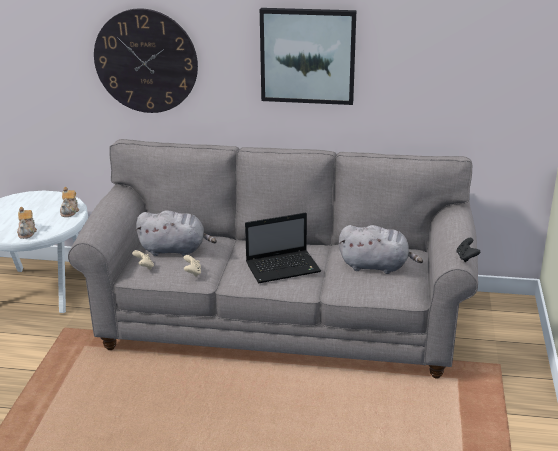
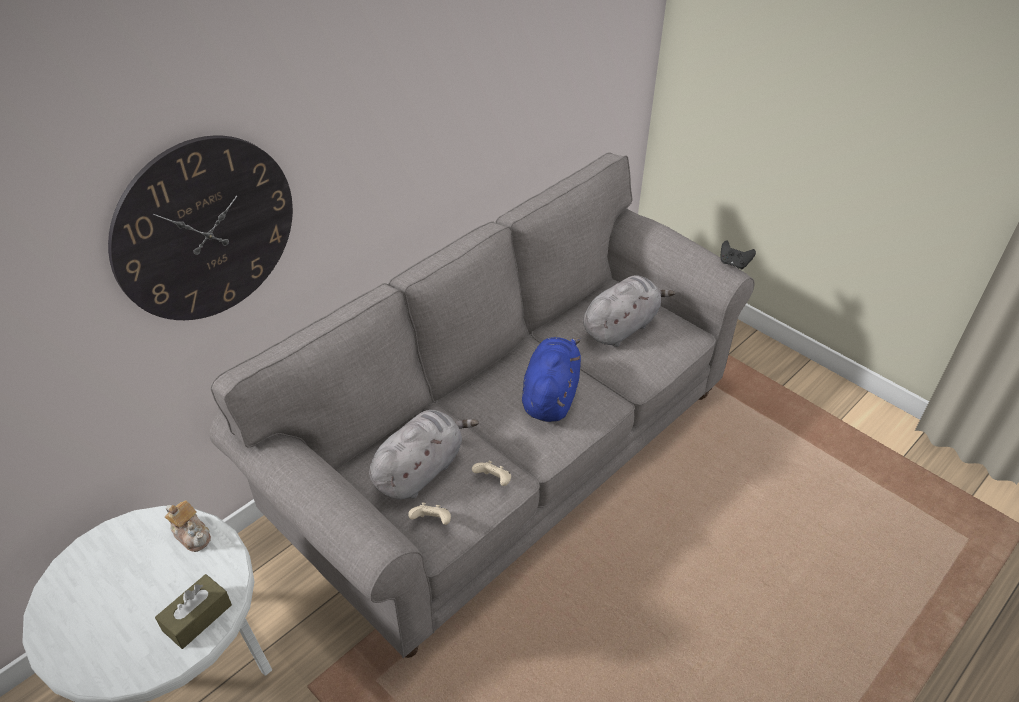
camera: 55 degrees left, 15 degrees up
teapot [17,207,37,239] -> brown tissue box [155,574,232,649]
laptop [245,213,321,283] -> blue plush toy [522,337,581,422]
picture [260,8,356,105] -> none

